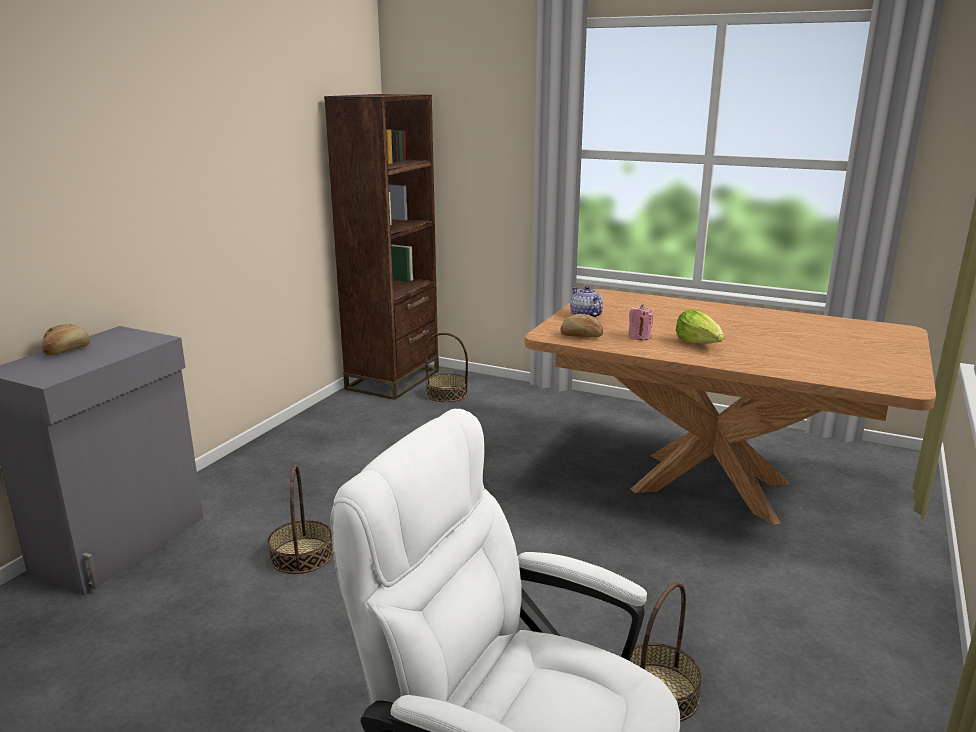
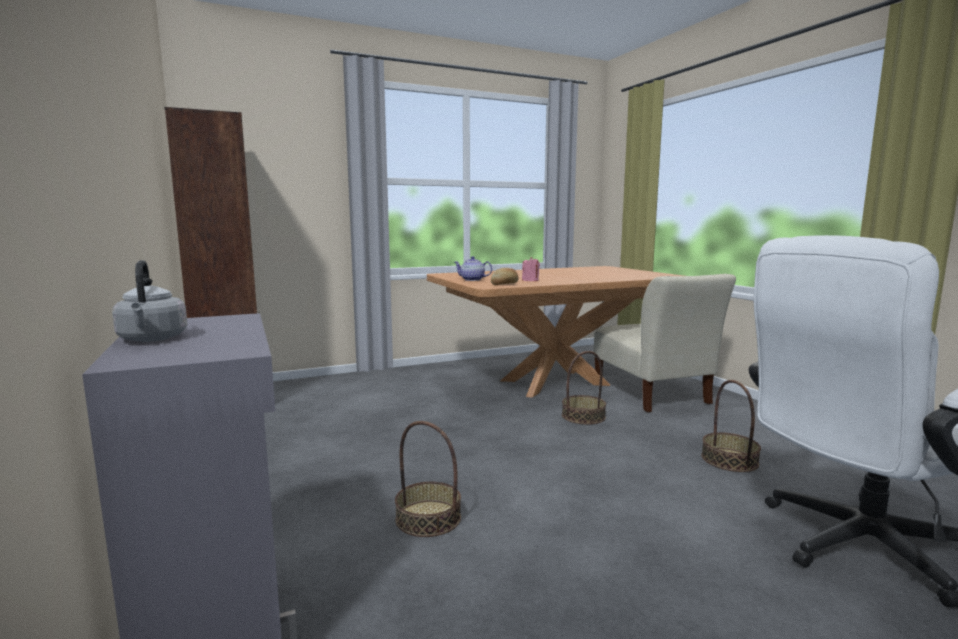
camera: 50 degrees left, 10 degrees down
bread [42,324,90,356] -> grey kettle [112,260,188,342]
basket [425,332,468,402] -> basket moved to [562,351,606,425]
lettuce [676,309,724,344] -> none
none -> beige chair [594,274,736,412]

